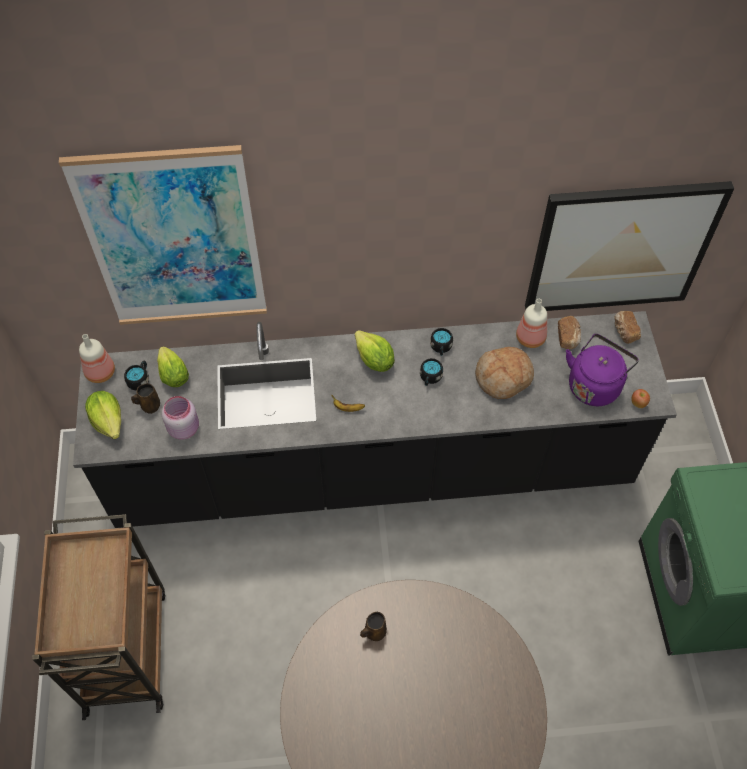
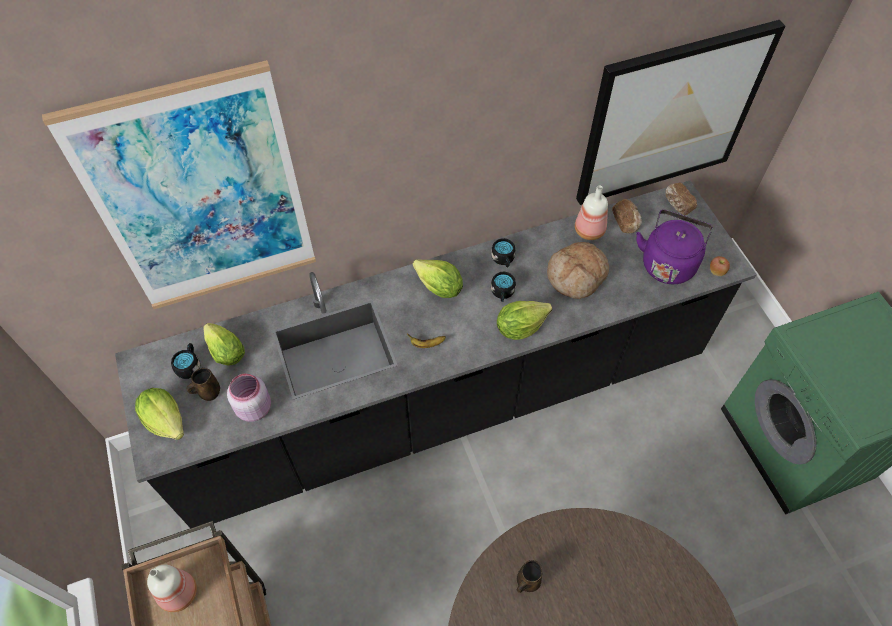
camera: 15 degrees left, 0 degrees up
bottle [79,334,115,383] -> bottle moved to [147,564,197,612]
none -> lettuce [497,301,552,340]

